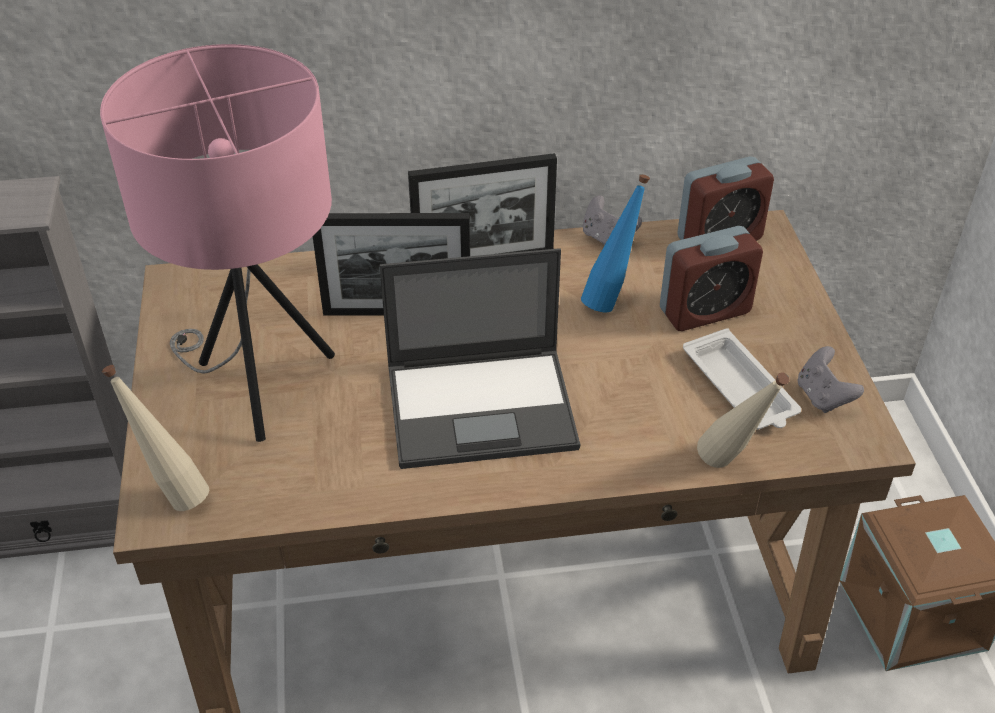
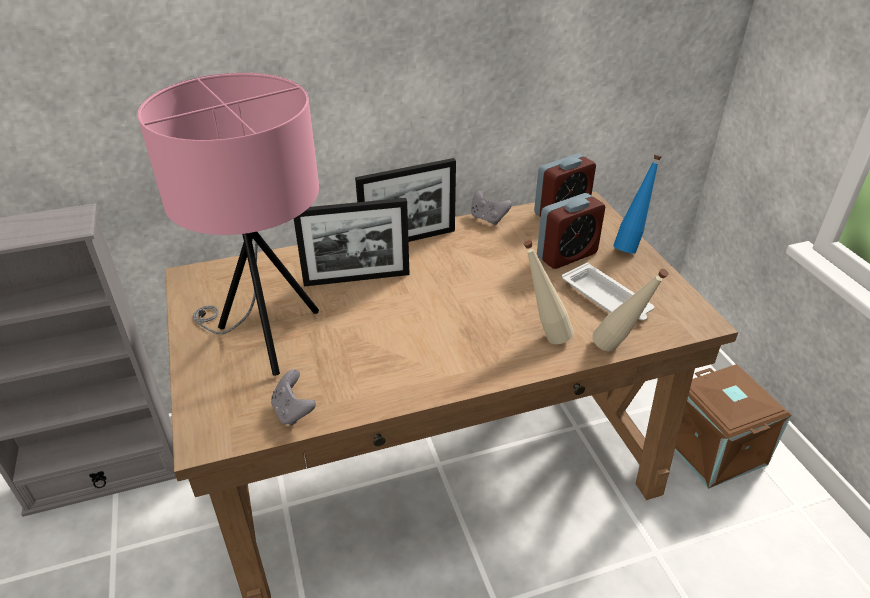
camera: 10 degrees left, 5 degrees down
beige bottle [102,365,209,511] -> beige bottle moved to [524,240,574,344]
laptop [379,248,580,469] -> none
blue bottle [581,174,650,312] -> blue bottle moved to [613,155,662,254]
grey game controller [797,346,864,413] -> grey game controller moved to [271,369,316,426]

